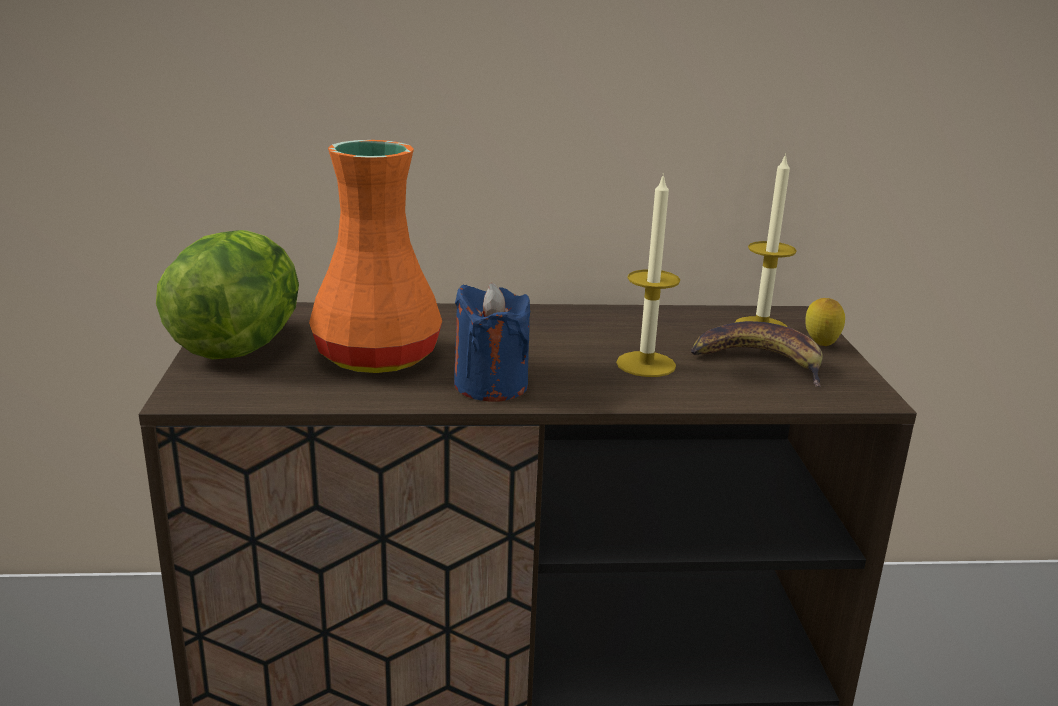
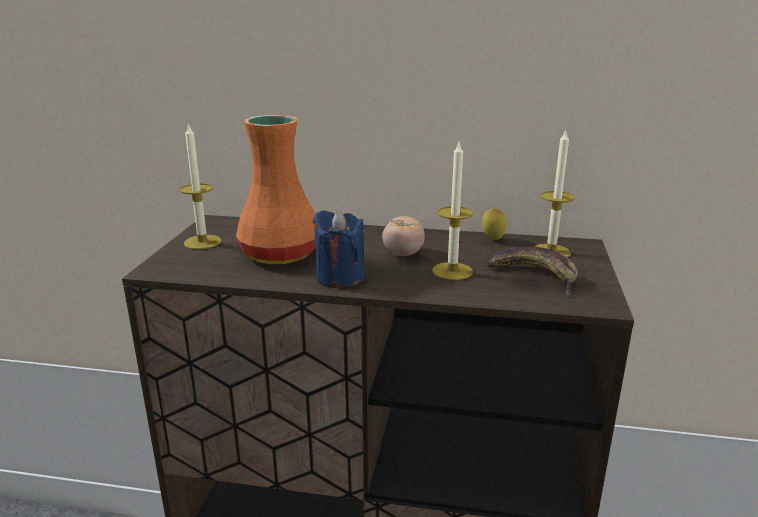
camera: 15 degrees right, 0 degrees up
lettuce [156,230,299,360] -> candle [180,123,221,249]
lemon [805,298,845,346] -> lemon moved to [482,208,507,240]
none -> tomato [382,216,425,256]

